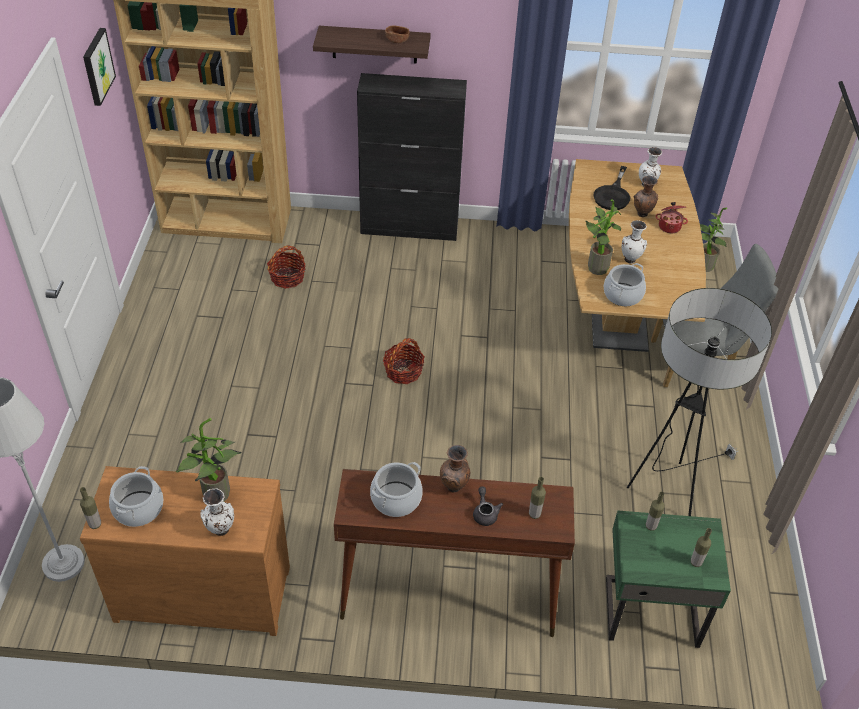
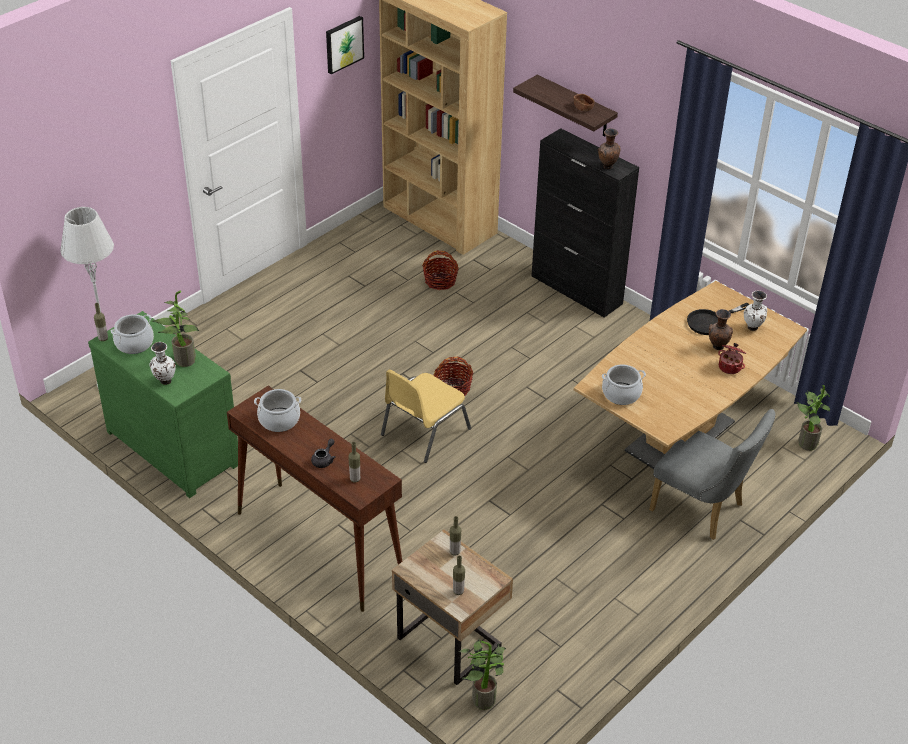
camera: 40 degrees right, 5 degrees down
brown dresser [80,466,290,636] -> green dresser [88,311,238,498]
brown vase [440,445,470,493] -> brown vase moved to [598,128,621,169]
potted plant [586,199,621,275] -> potted plant moved to [458,639,506,710]
green nightstand [606,511,731,648] -> beige nightstand [392,529,513,685]
white vase [622,220,647,264] -> none
floor lamp [627,288,772,516] -> none
none -> yellow chair [381,370,471,463]

